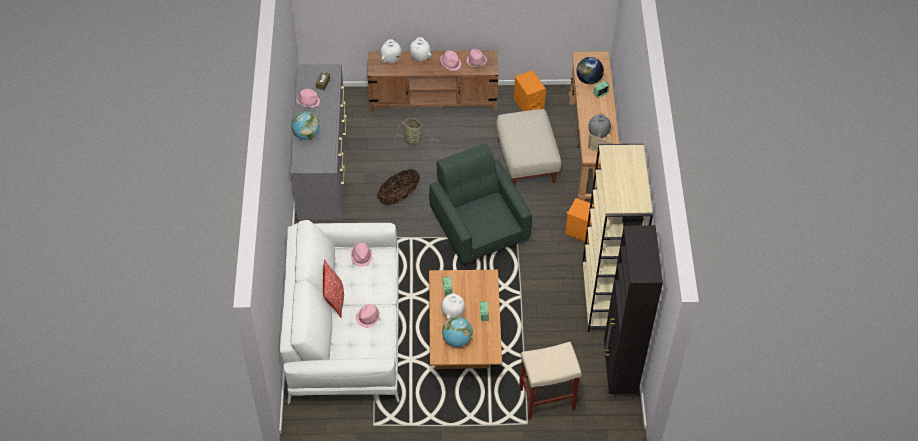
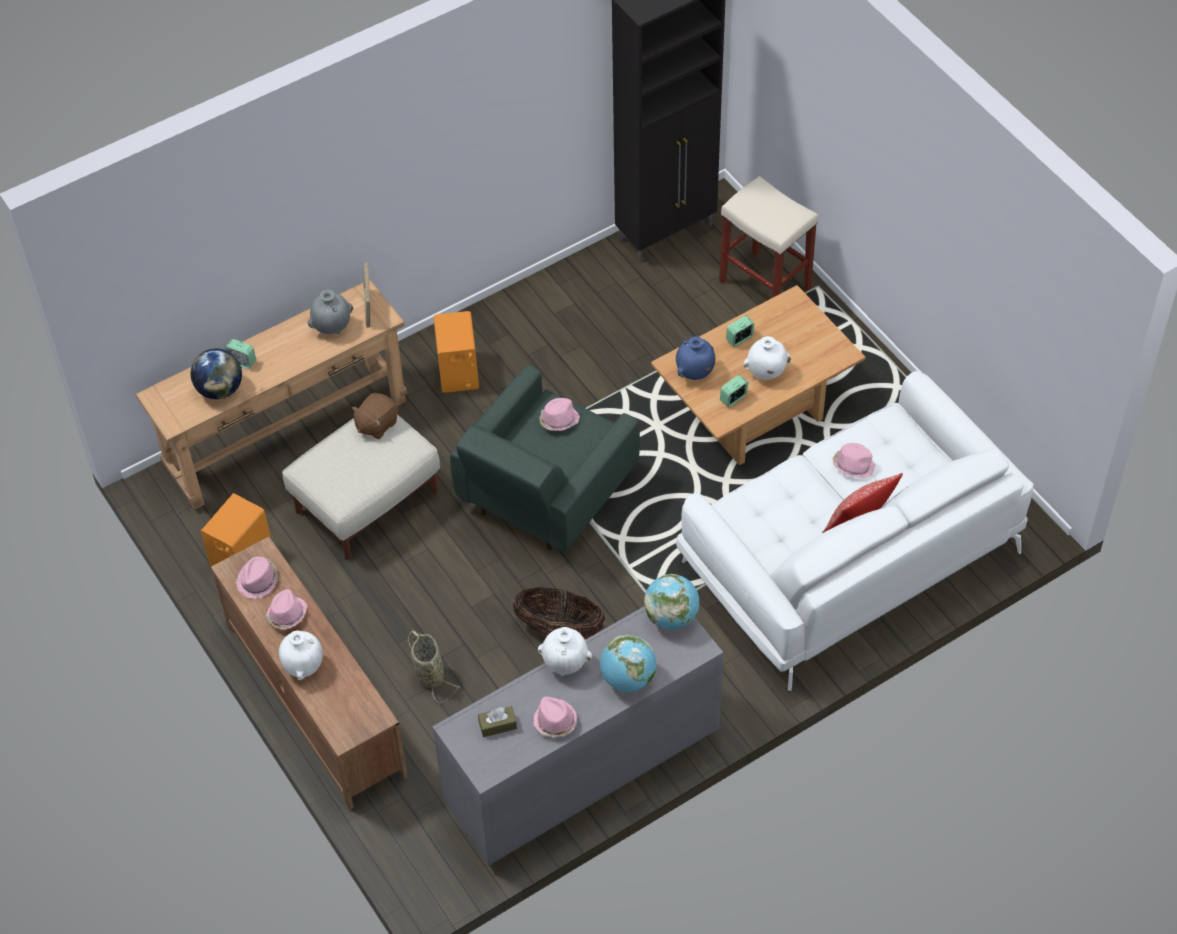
camera: 120 degrees left, 0 degrees up
pink hat [351,243,373,267] -> pink hat moved to [539,398,580,431]
white vase [380,39,402,63] -> white vase moved to [538,627,592,676]
globe [442,316,473,347] -> globe moved to [644,574,699,630]
beige bookcase [582,144,653,332] -> none
none -> brown plush toy [352,393,398,439]
none -> blue vase [676,336,715,380]

